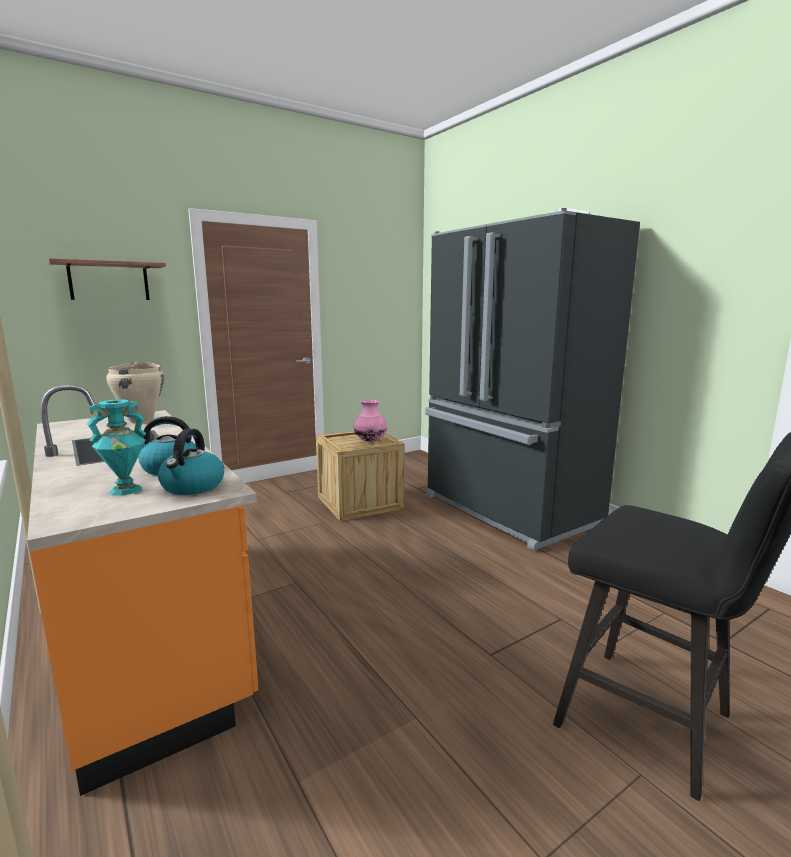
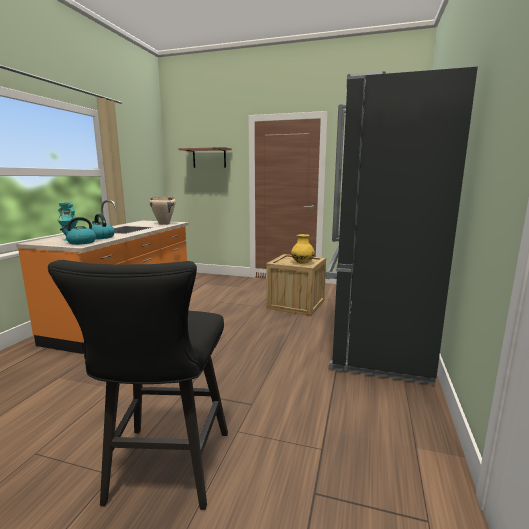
camera: 50 degrees right, 0 degrees up
pink vase [353,400,387,442] -> yellow vase [291,234,315,264]

